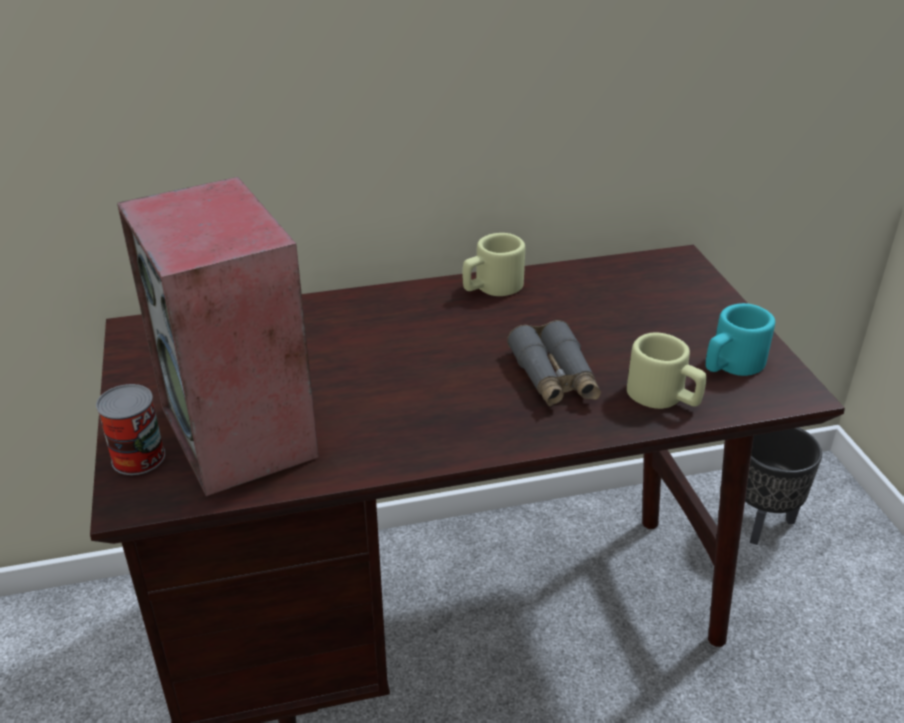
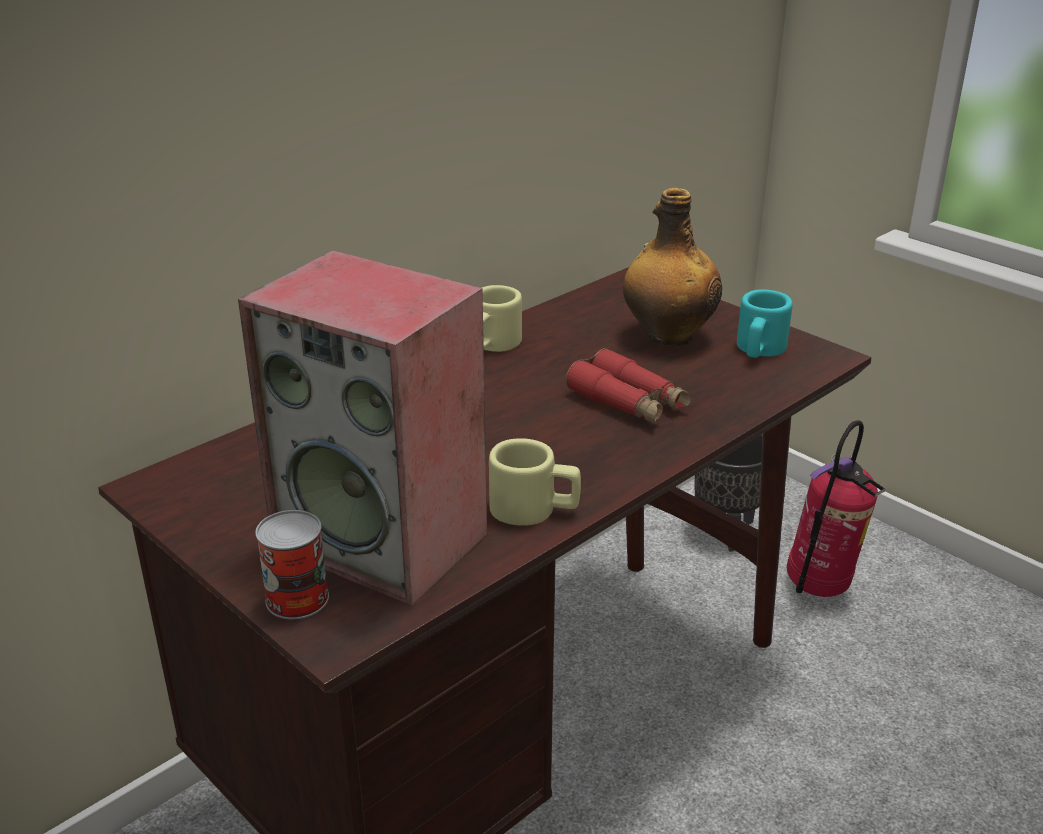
camera: 30 degrees left, 5 degrees down
grey binoculars [507,320,601,407] -> red binoculars [566,348,692,423]
beige mug [627,332,706,409] -> beige mug moved to [489,438,581,526]
none -> bottle [623,188,722,347]
none -> fire extinguisher [787,420,885,597]

